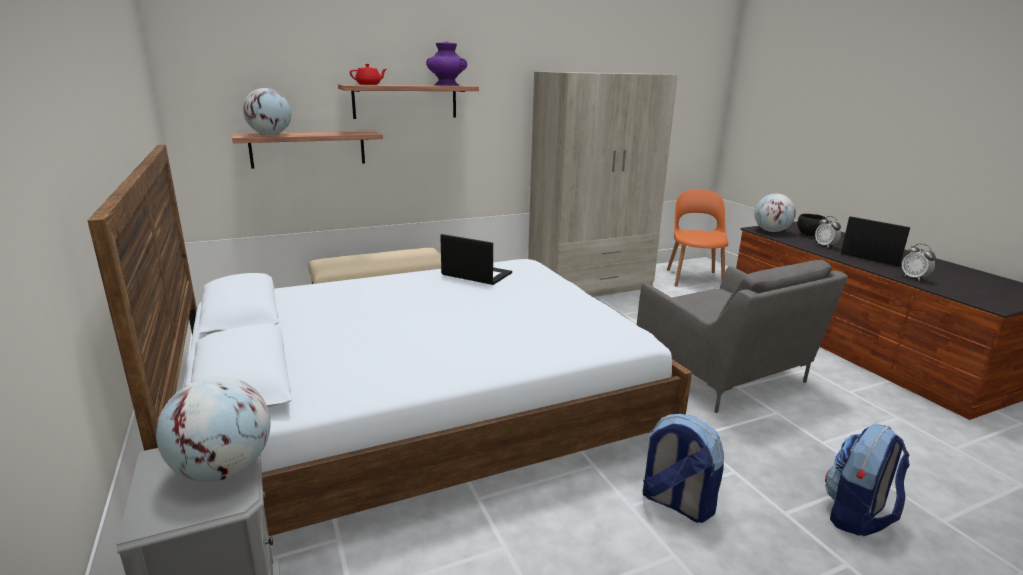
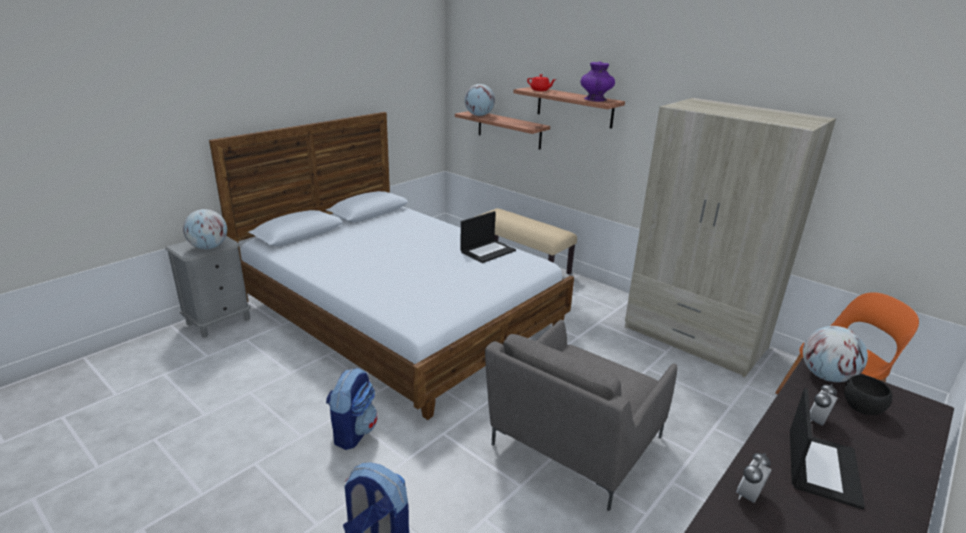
camera: 65 degrees right, 5 degrees up
laptop [440,234,512,285] -> laptop turned 45 degrees clockwise [460,211,516,263]

